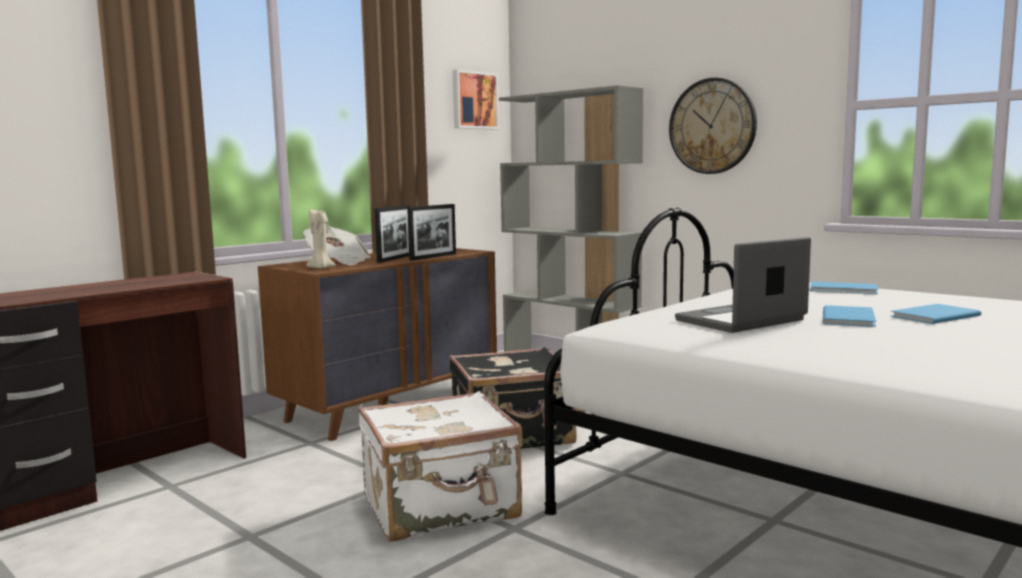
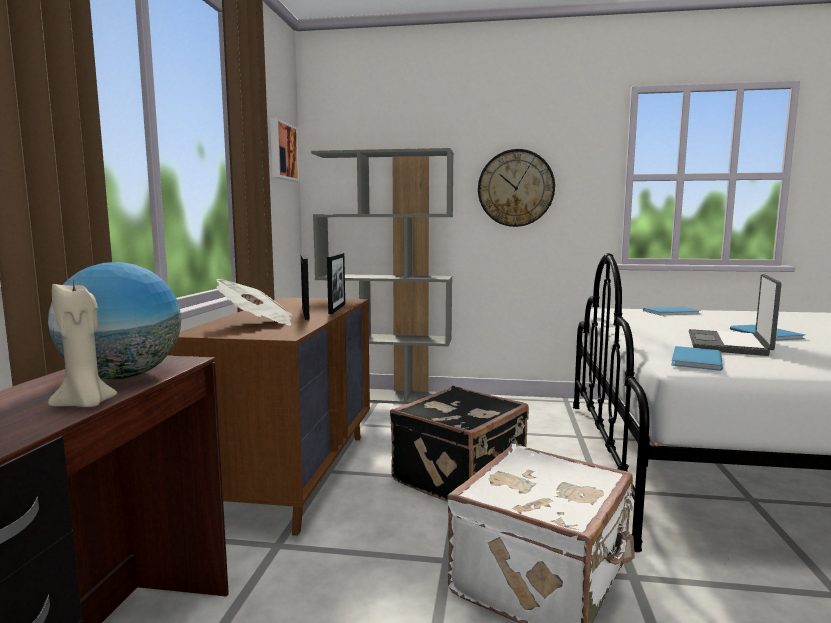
camera: 35 degrees left, 0 degrees up
beige candle [307,209,336,269] -> beige candle moved to [48,280,117,407]
blue book [891,304,982,324] -> blue book moved to [671,346,723,371]
none -> globe [48,262,181,379]

